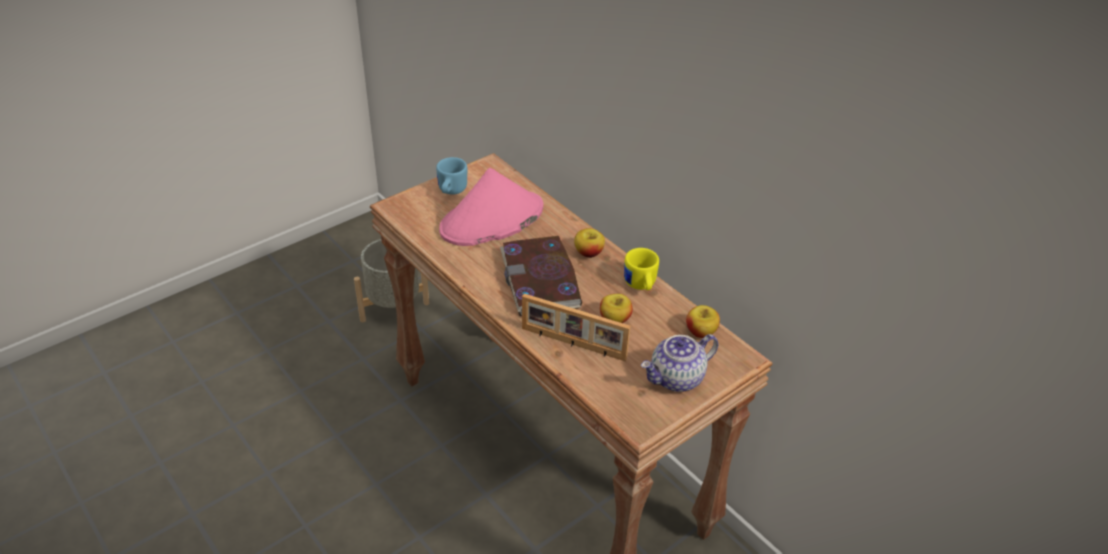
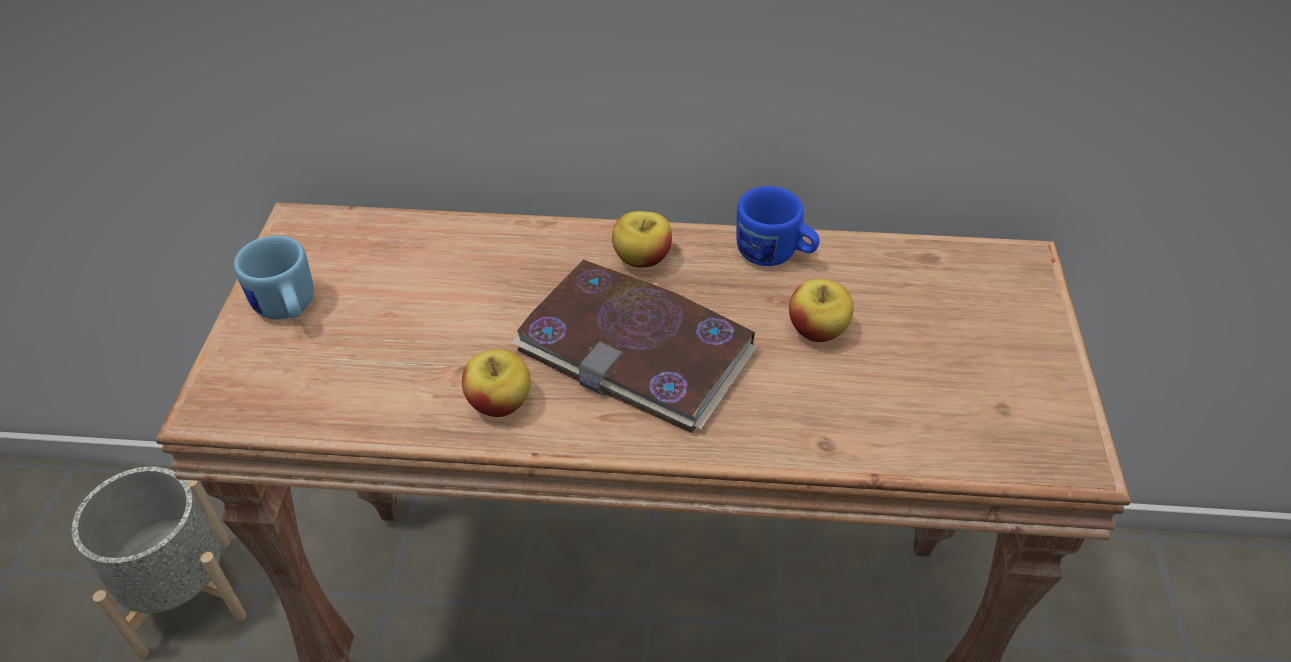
camera: 45 degrees left, 5 degrees up
pink hat [439,168,543,246] -> none
picture frame [522,294,631,361] -> none
yellow mug [624,248,659,290] -> blue mug [736,186,819,266]
teapot [641,334,719,392] -> none
apple [686,305,720,338] -> apple moved to [462,349,531,417]

